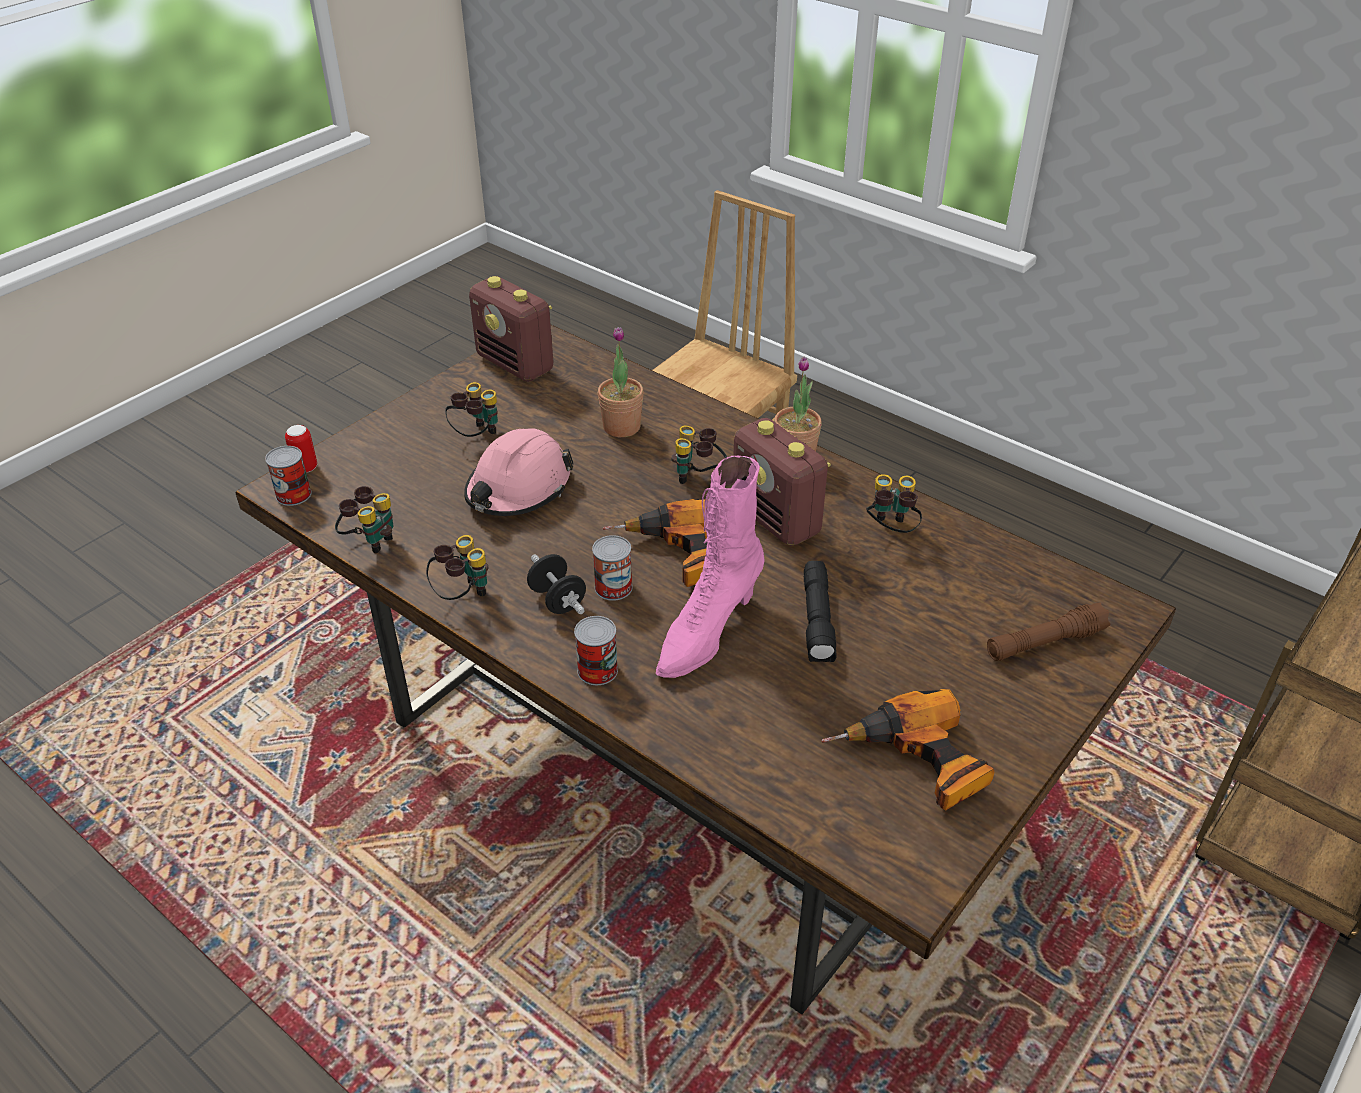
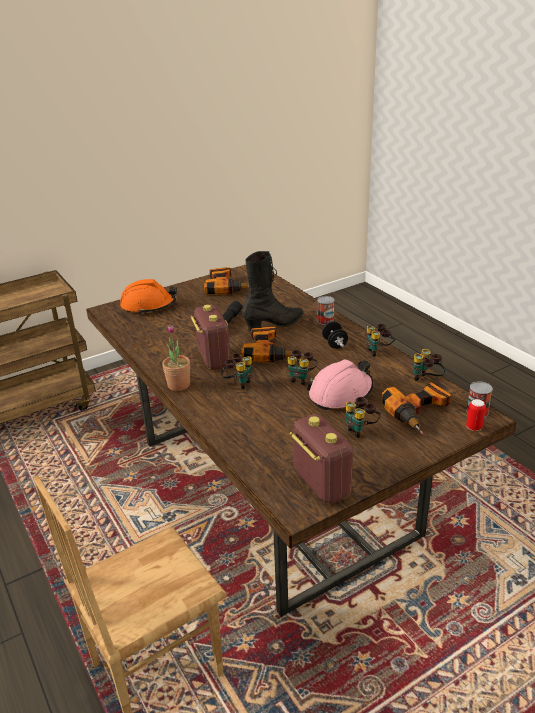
camera: 160 degrees left, 10 degrees down
can [592,535,633,601] -> none
potted plant [598,327,644,437] -> none
pink boot [656,456,765,678] -> black boot [242,251,303,332]
binoculars [866,474,922,533] -> binoculars moved to [288,350,317,385]
brown flashlight [987,603,1111,661] -> orange hard hat [120,279,177,314]
none -> power drill [381,382,451,435]

